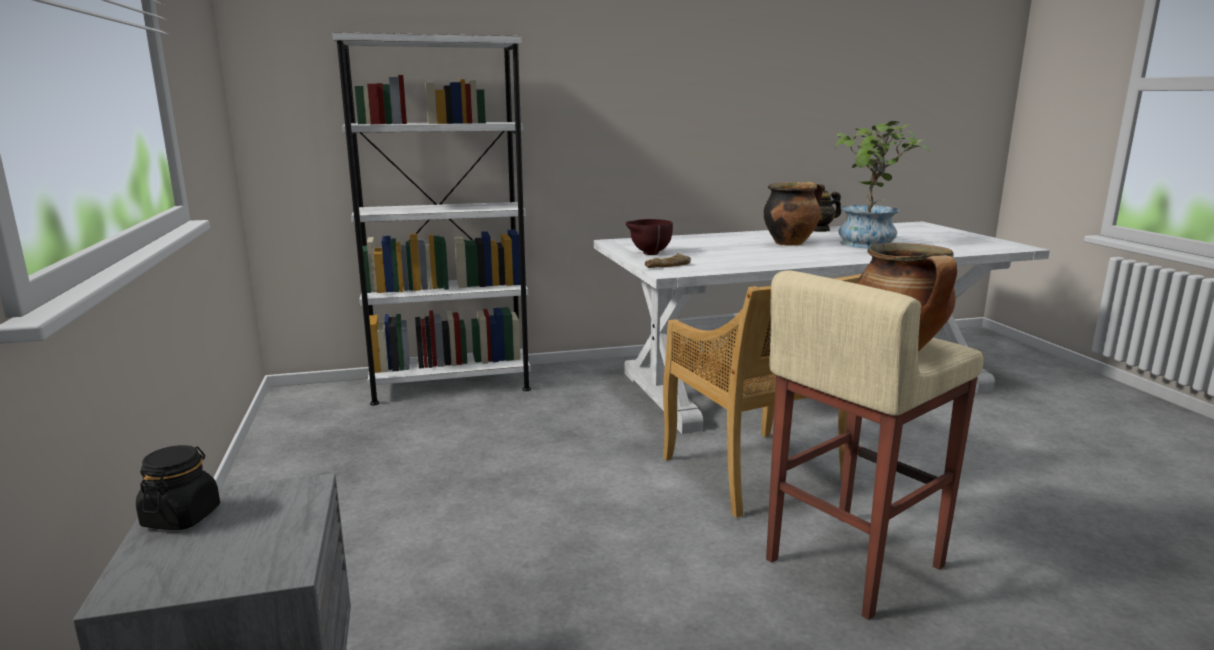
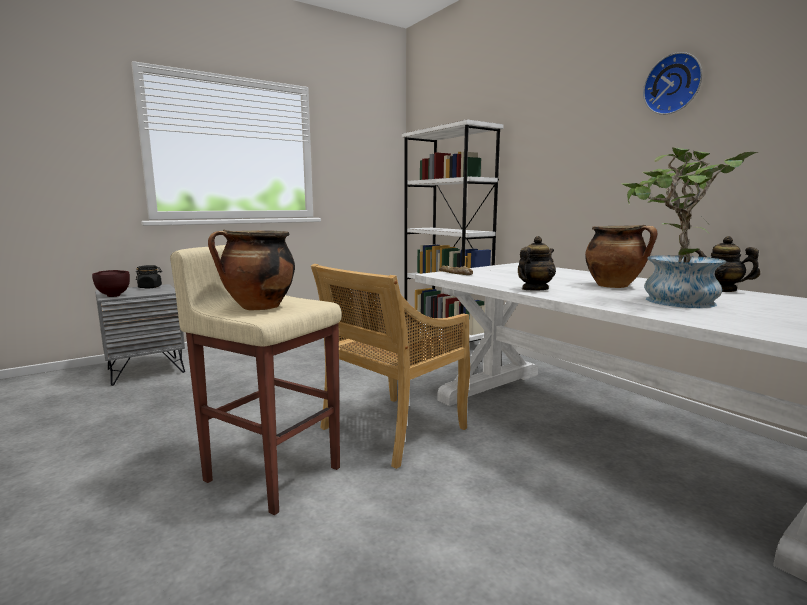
camera: 70 degrees right, 5 degrees down
brown bowl [626,219,673,255] -> brown bowl moved to [92,270,130,297]
none -> teapot [518,236,556,291]
none -> wall clock [643,52,702,115]

